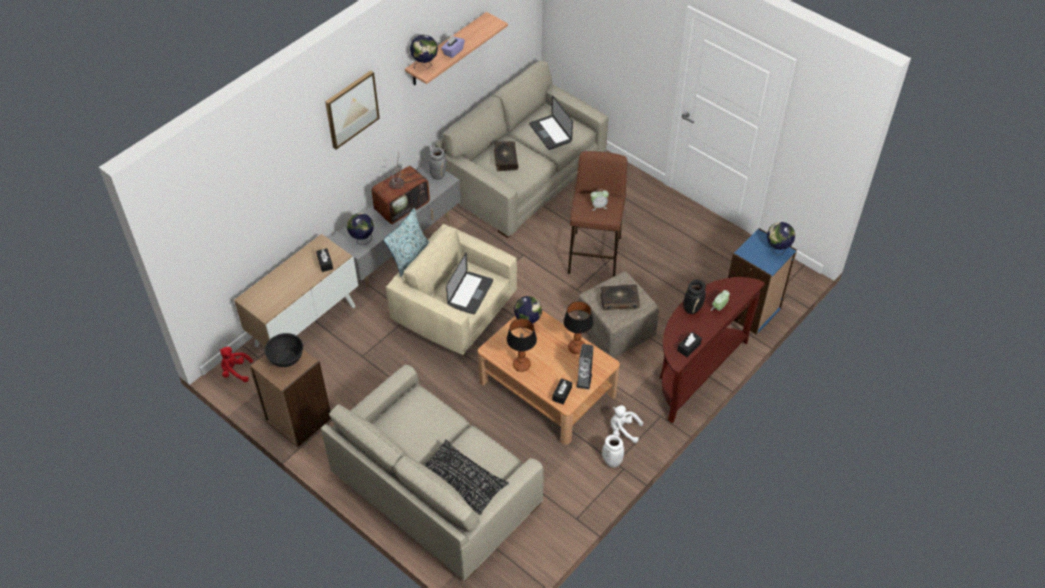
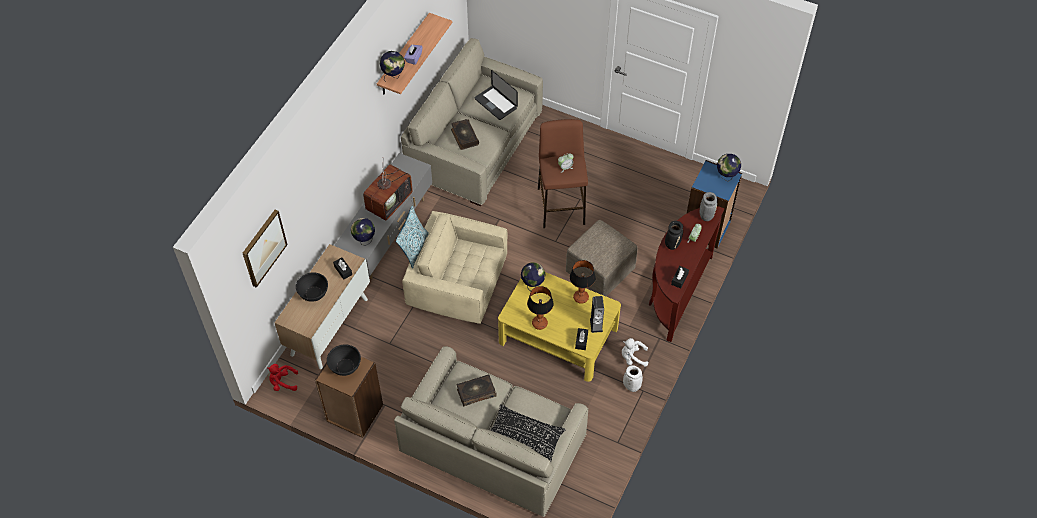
camera: 15 degrees left, 5 degrees up
picture [325,70,380,149] -> picture moved to [243,210,288,288]
grey vase [430,147,446,180] -> grey vase moved to [700,192,717,221]
laptop [446,252,493,314] -> none
brown coffee table [478,310,620,445] -> yellow coffee table [498,272,621,382]
book [600,284,640,310] -> book moved to [457,374,497,406]
none -> black bowl [296,272,328,302]

